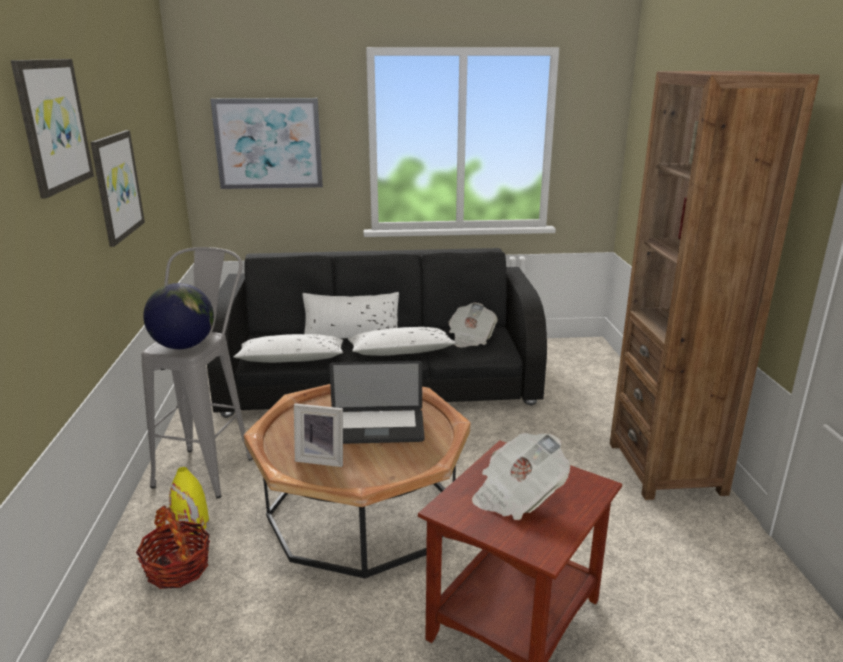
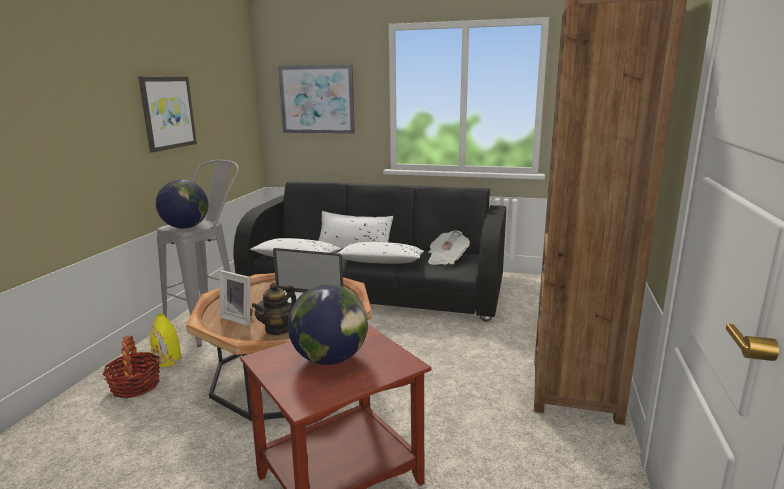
camera: 20 degrees right, 5 degrees down
picture [11,59,94,199] -> none
newspaper [472,433,570,520] -> globe [288,284,368,365]
none -> teapot [252,283,296,335]

